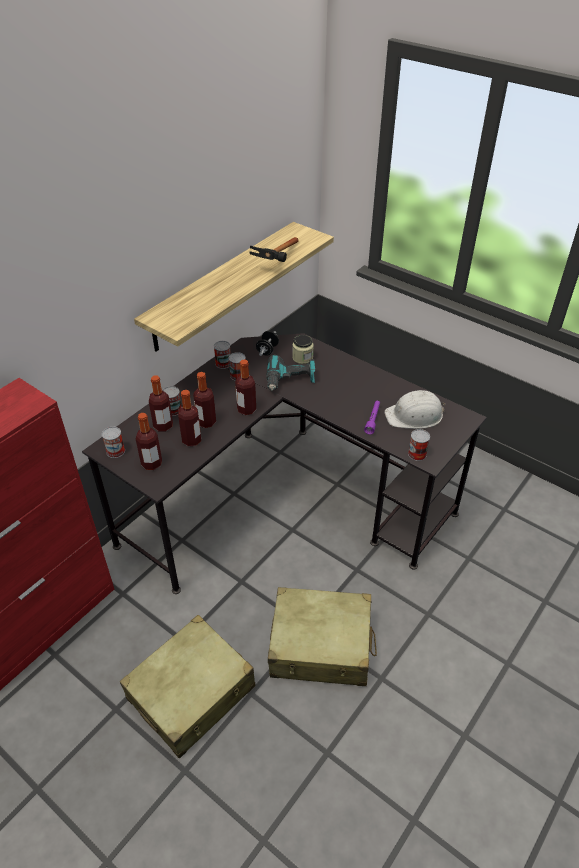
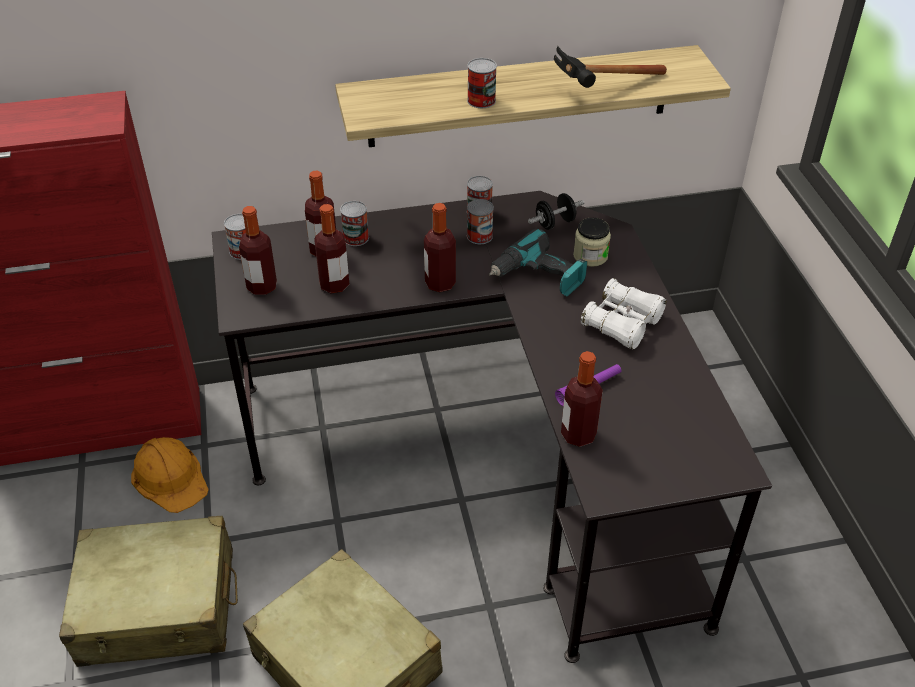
camera: 40 degrees right, 0 degrees up
bottle [193,372,216,428] -> bottle moved to [561,351,603,447]
white hard hat [384,390,445,429] -> none
can [408,429,430,461] -> can moved to [467,58,497,108]
none -> orange hard hat [131,437,209,513]
none -> white binoculars [581,278,666,349]

